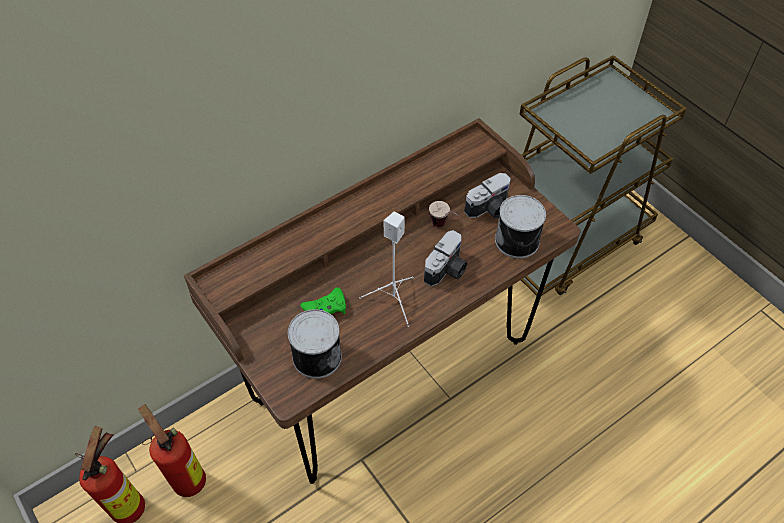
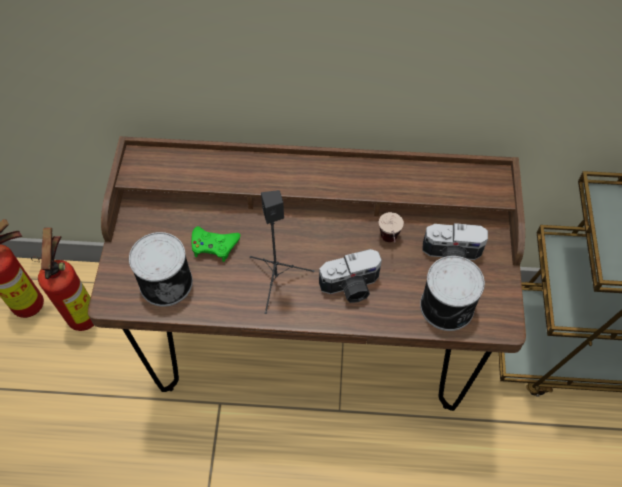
camera: 40 degrees right, 5 degrees up
white speaker [359,211,413,327] -> black speaker [250,190,314,314]

